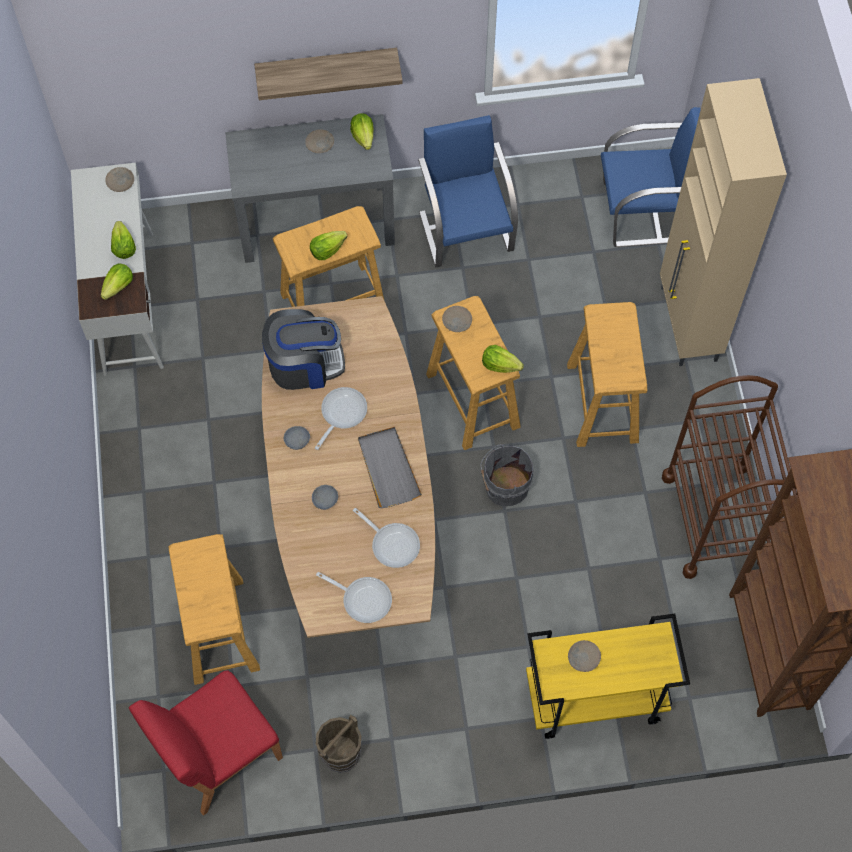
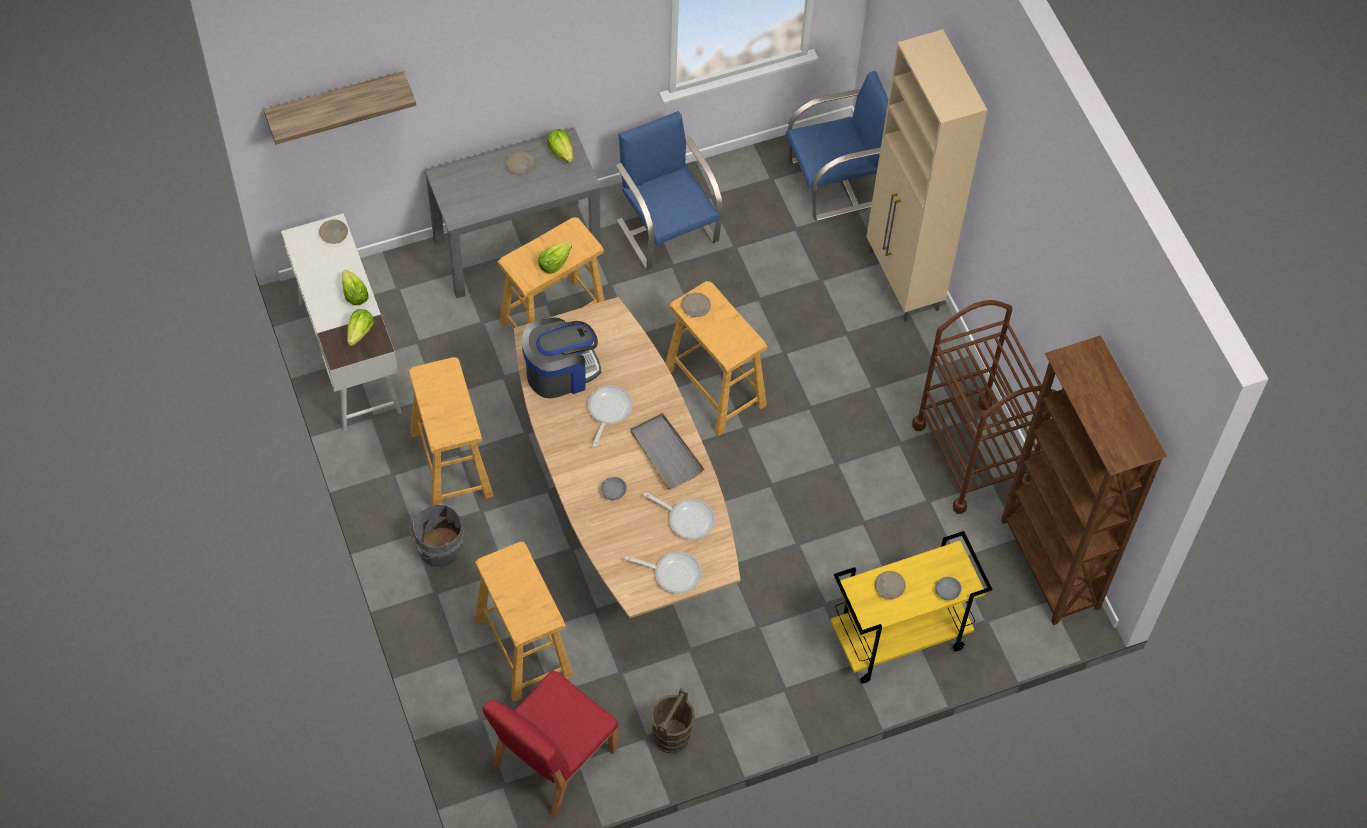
camera: 15 degrees left, 5 degrees down
shelf [254,48,403,100] -> shelf moved to [264,71,416,145]
grey bowl [284,426,310,450] -> grey bowl moved to [935,577,962,600]
grey bucket [480,444,533,506] -> grey bucket moved to [409,504,464,567]
lettuce [482,345,524,373] -> none
beige stool [567,302,647,447] -> beige stool moved to [408,357,494,506]

